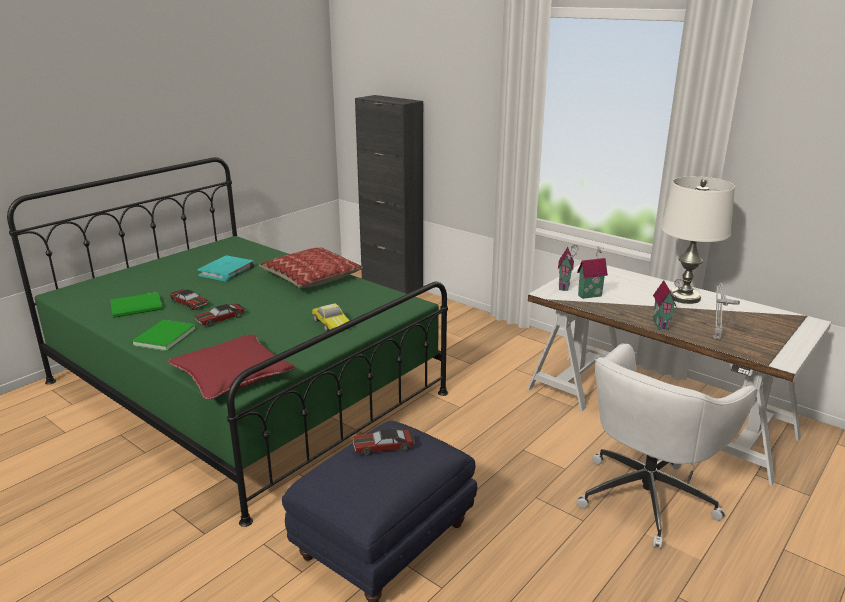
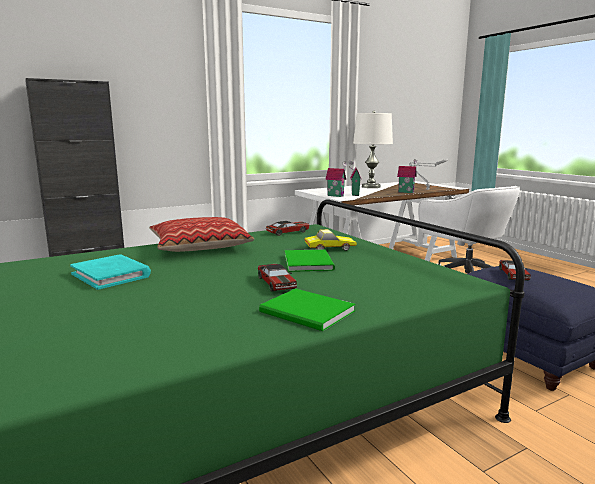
camera: 70 degrees left, 10 degrees down
green book [110,292,163,318] -> green book moved to [285,249,335,272]
red pillow [168,335,296,400] -> none
toy car [170,289,209,310] -> toy car moved to [266,221,310,236]

